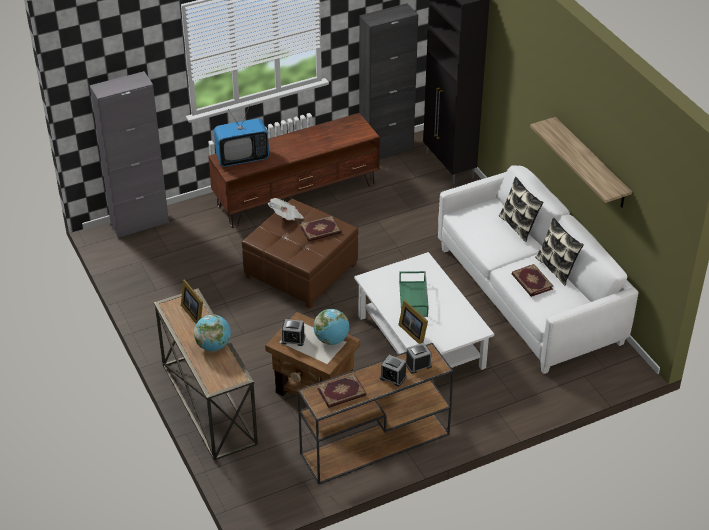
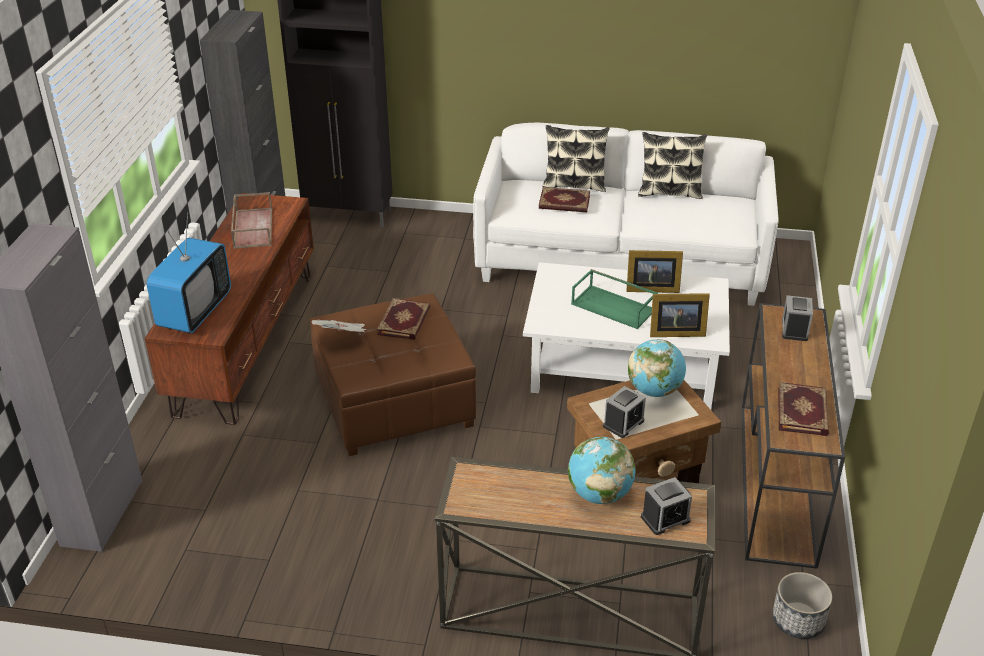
camera: 55 degrees left, 5 degrees down
picture frame [181,279,203,324] -> picture frame moved to [627,250,683,293]
alarm clock [380,355,407,387] -> alarm clock moved to [641,477,692,535]
book [511,264,553,297] -> book moved to [539,187,590,212]
shelf [530,117,632,208] -> none
none -> brown tray [231,192,272,249]
none -> planter [772,572,832,639]

